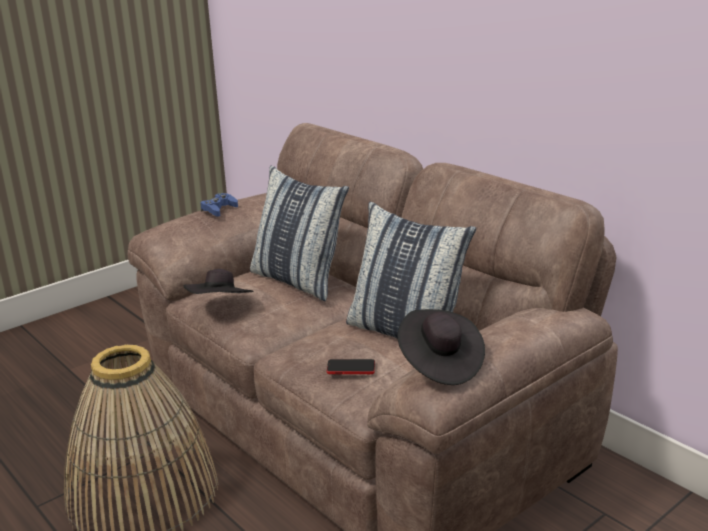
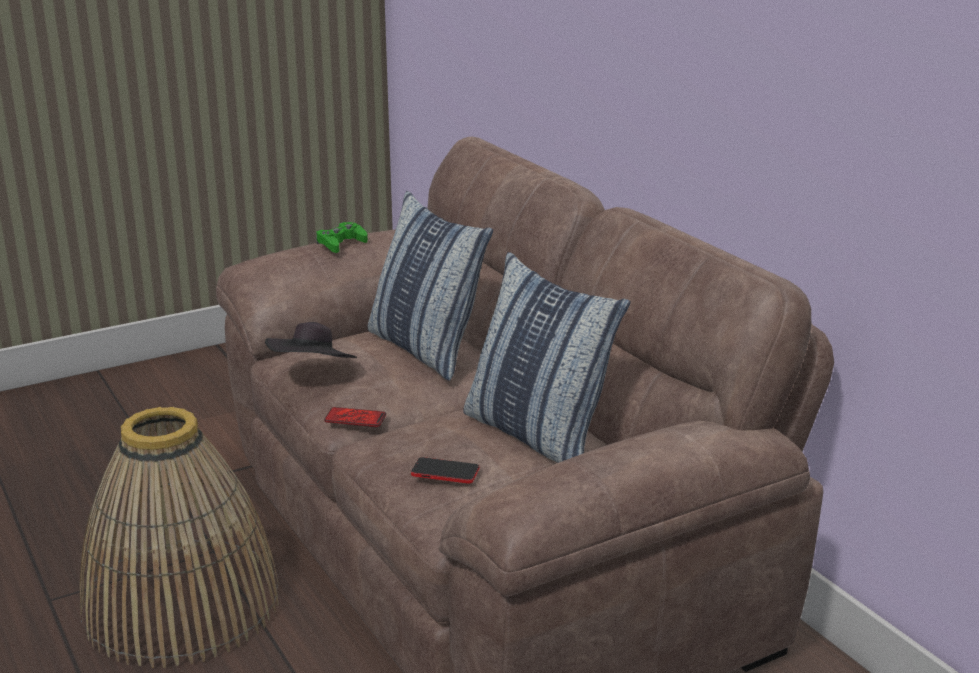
camera: 10 degrees right, 0 degrees up
blue game controller [200,193,238,217] -> green game controller [316,222,368,253]
black hat [397,309,485,385] -> none
none -> phone [324,407,386,427]

